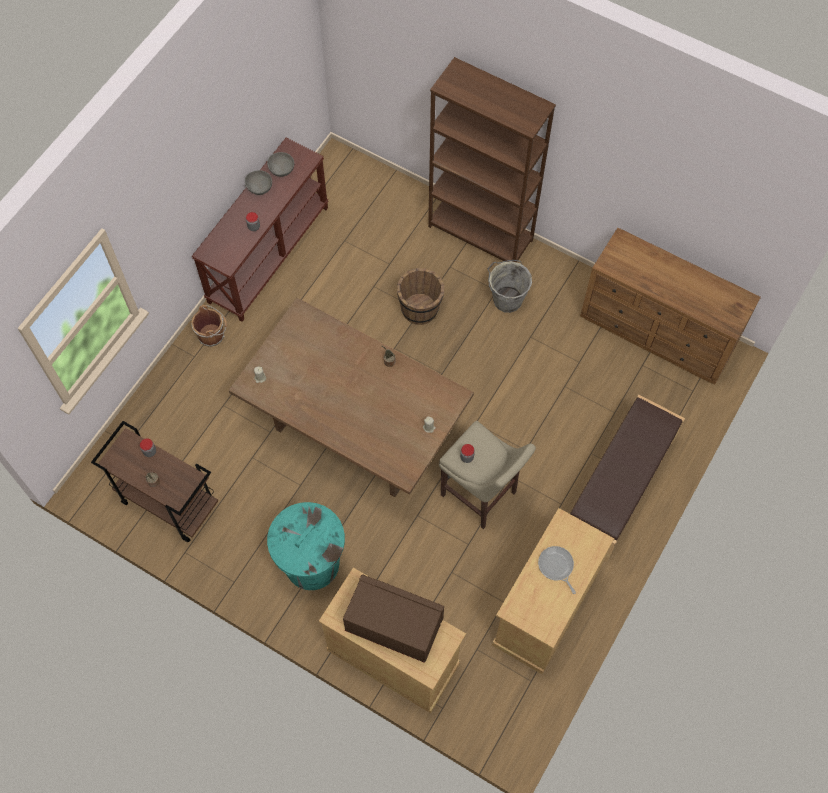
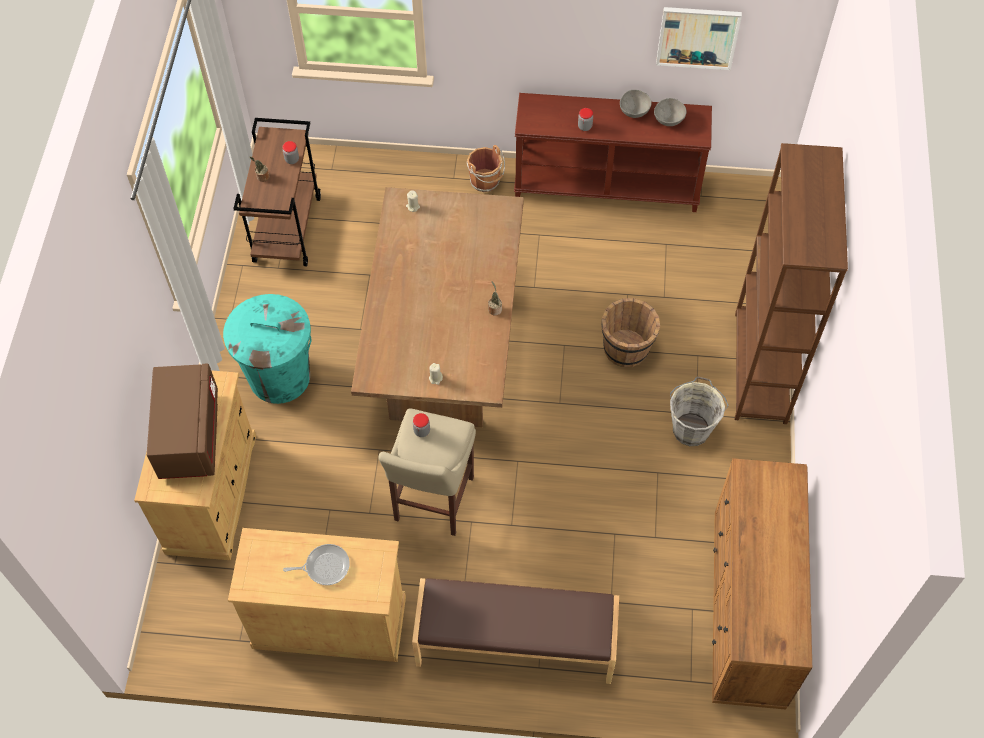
camera: 65 degrees right, 5 degrees down
frying pan [538,546,576,594] -> frying pan turned 45 degrees clockwise [283,544,350,585]
none -> picture [656,7,742,70]

